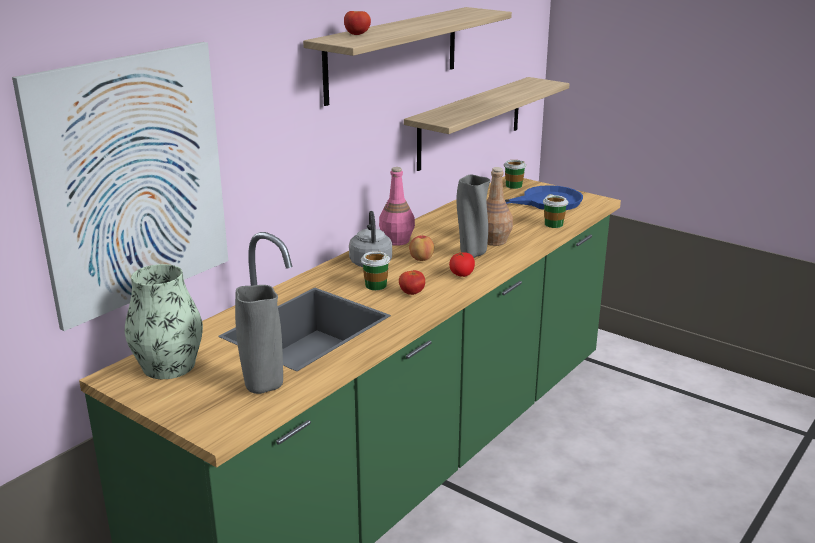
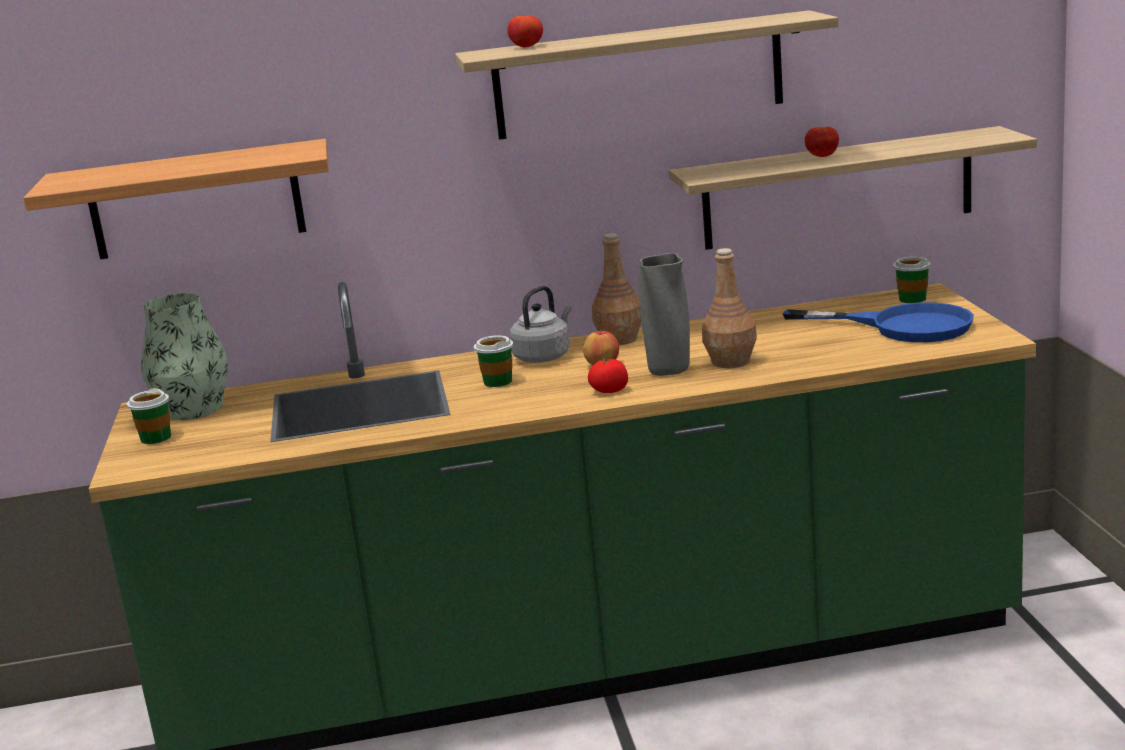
camera: 45 degrees right, 5 degrees down
picture [12,42,228,331] -> shelf [23,139,329,259]
grey vase [235,285,283,394] -> none
pink bottle [379,167,415,246] -> brown bottle [592,233,641,345]
tomato [399,270,425,295] -> tomato moved to [805,127,839,157]
cup [543,194,568,228] -> cup moved to [127,388,171,444]

